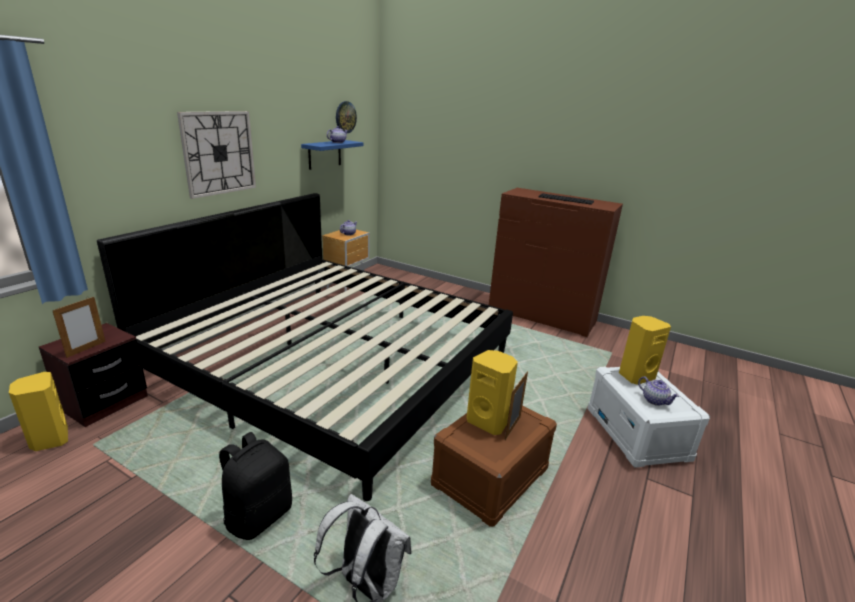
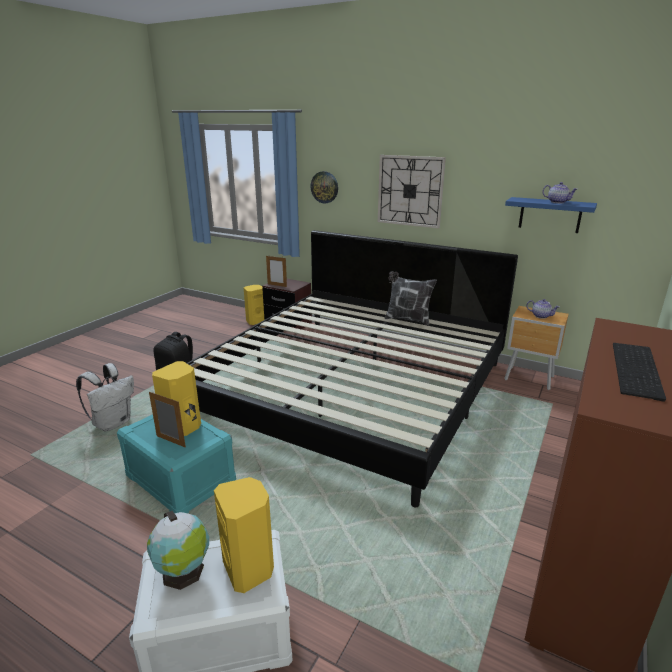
camera: 90 degrees right, 0 degrees up
wall clock [336,101,357,133] -> wall clock moved to [310,171,338,203]
brown storage box [431,405,557,527] -> turquoise storage box [117,414,236,513]
teapot [638,377,680,406] -> globe [147,511,209,590]
none -> pillow [385,271,437,326]

